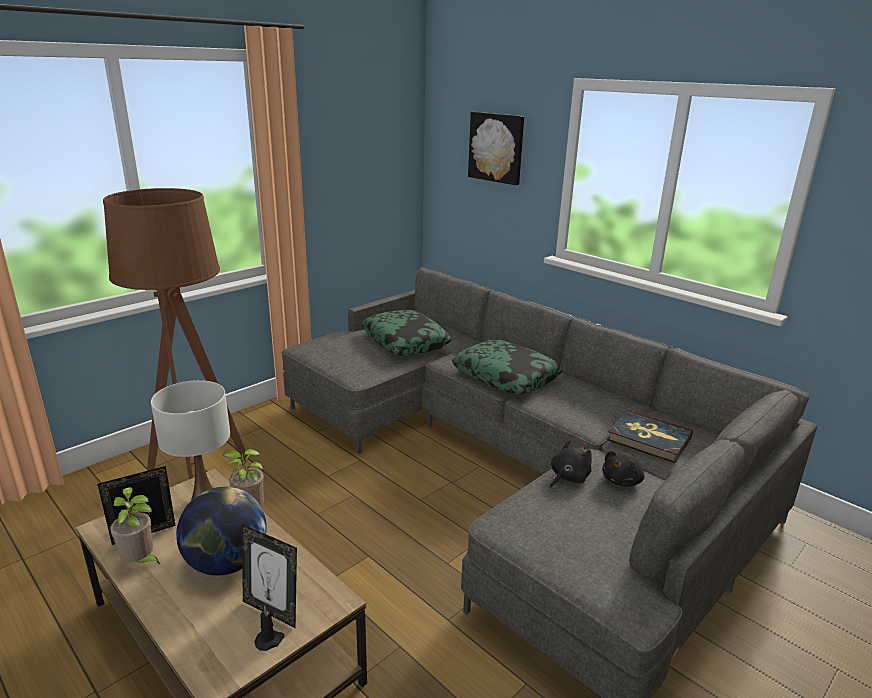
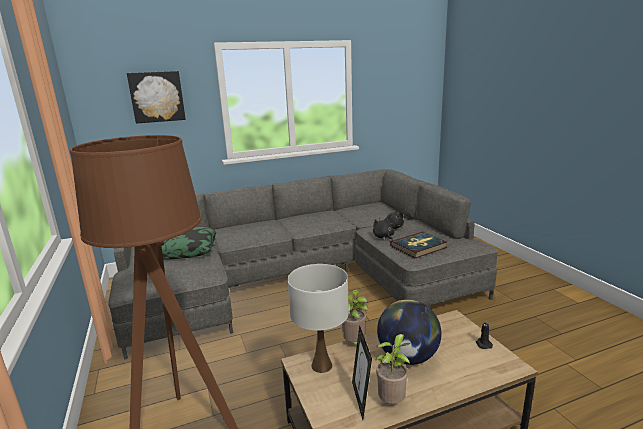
camera: 65 degrees left, 5 degrees down
picture frame [242,524,297,628] -> none
pillow [452,339,562,395] -> none
book [607,410,693,463] -> book moved to [390,232,447,258]

